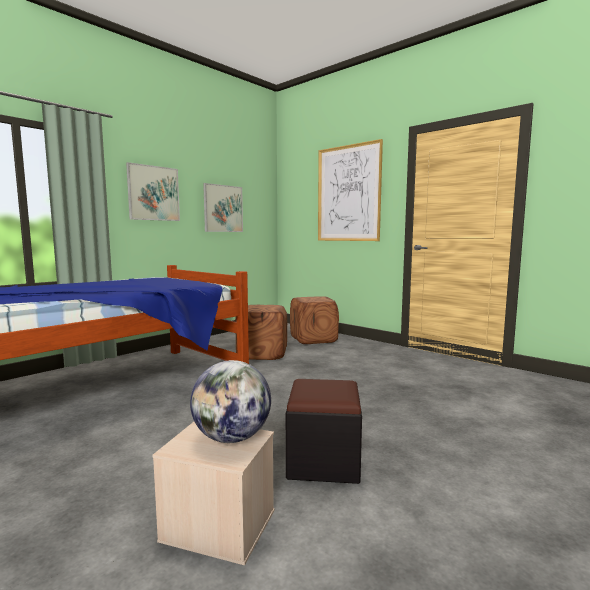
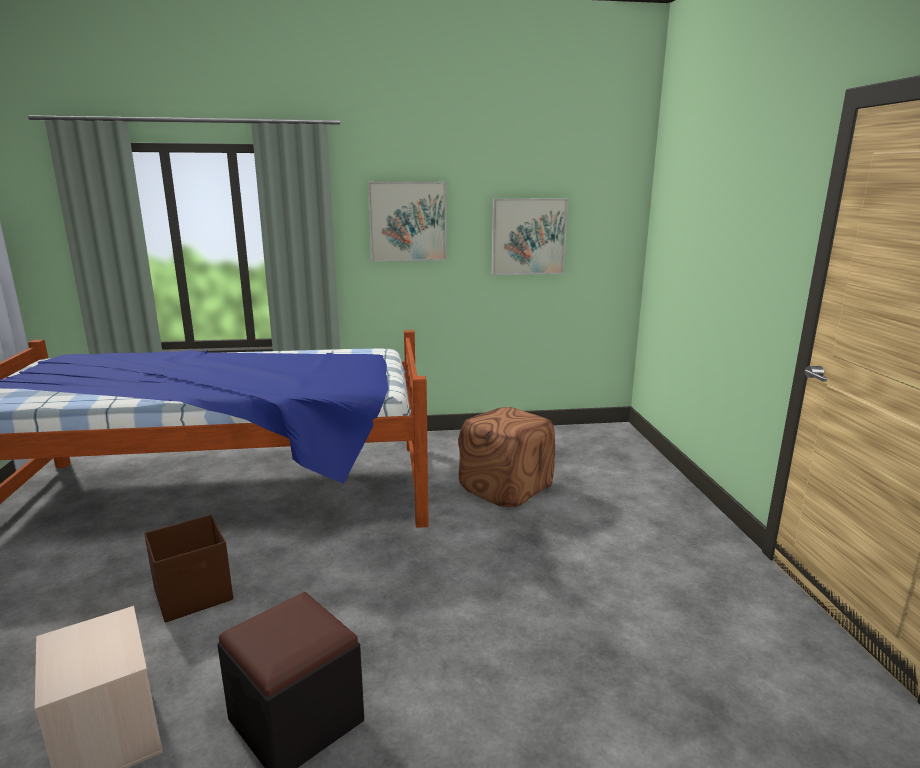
camera: 40 degrees right, 10 degrees up
globe [190,360,271,443] -> none
brown ottoman [290,296,339,344] -> none
picture [318,139,383,241] -> none
none -> brown storage box [144,515,233,623]

